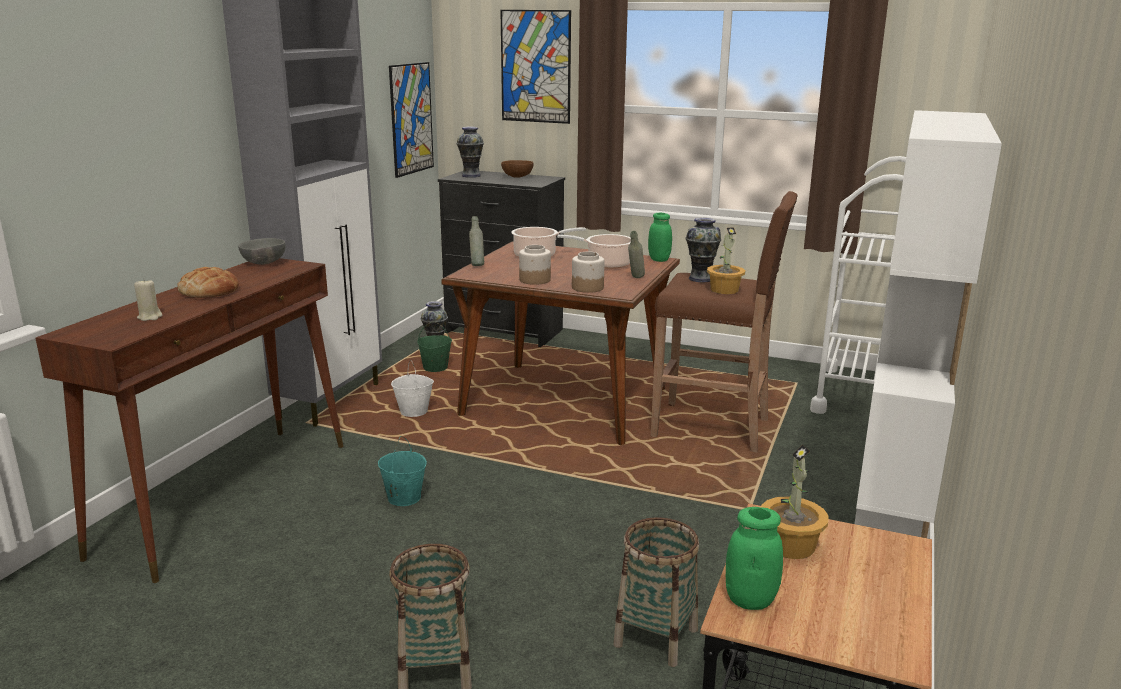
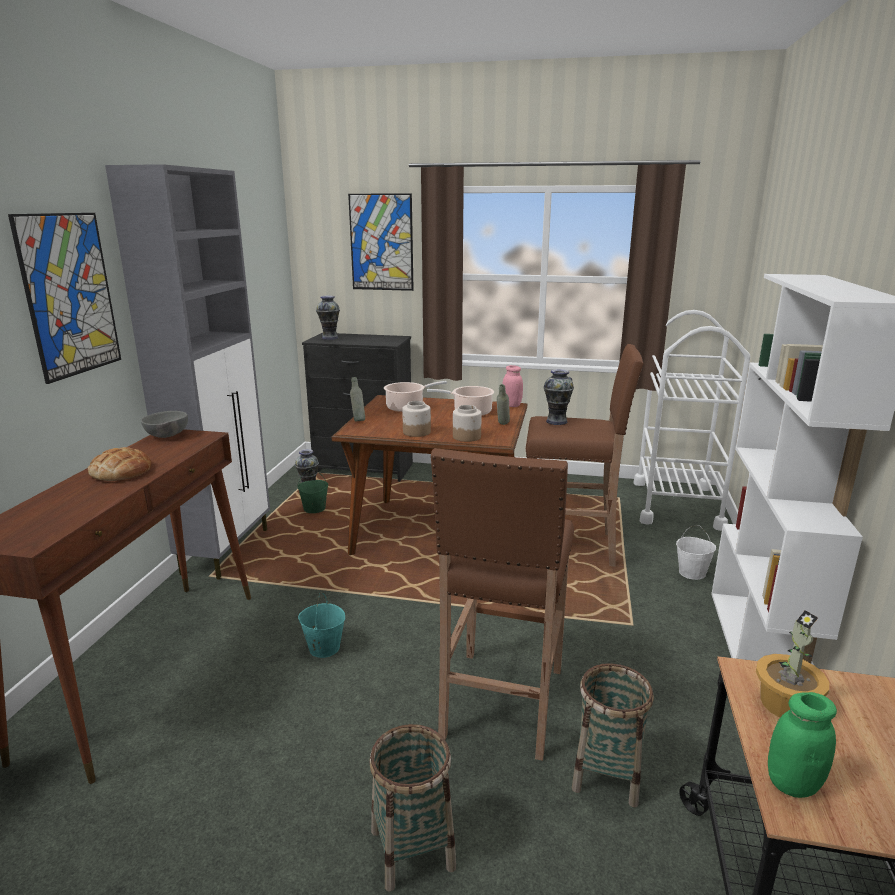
camera: 10 degrees left, 0 degrees up
beige candle [134,278,162,321] -> none
picture [389,62,434,178] -> picture moved to [8,213,121,384]
white bucket [391,360,434,417] -> white bucket moved to [676,525,716,580]
brown bowl [501,160,534,178] -> none
green jar [648,213,672,262] -> pink jar [503,365,523,407]
potted plant [707,227,745,294] -> none
none -> brown stool [431,448,574,761]

